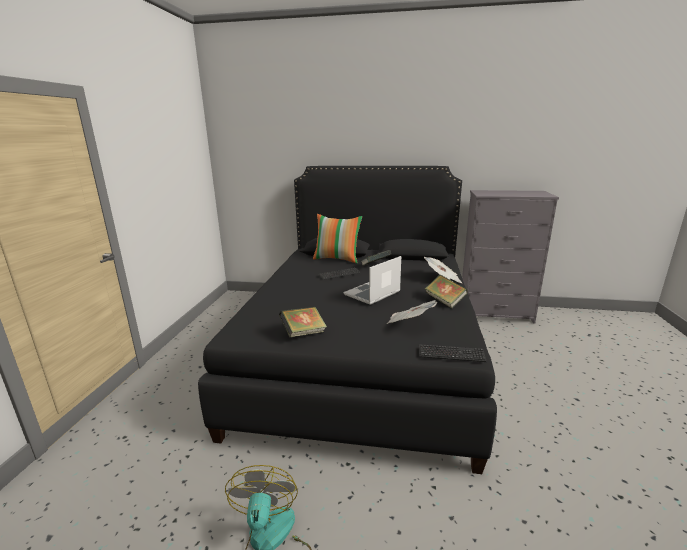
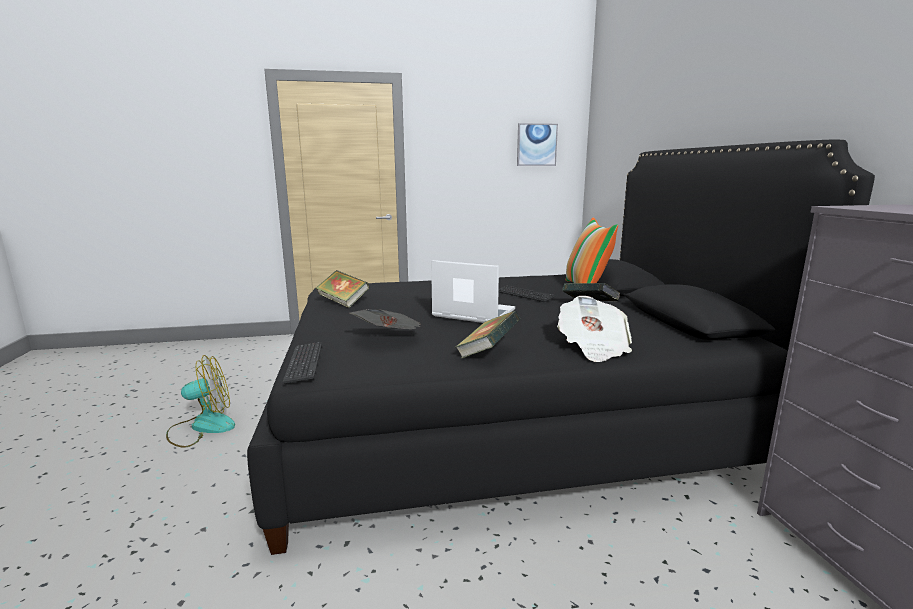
camera: 70 degrees right, 5 degrees down
none -> picture [517,123,558,166]

